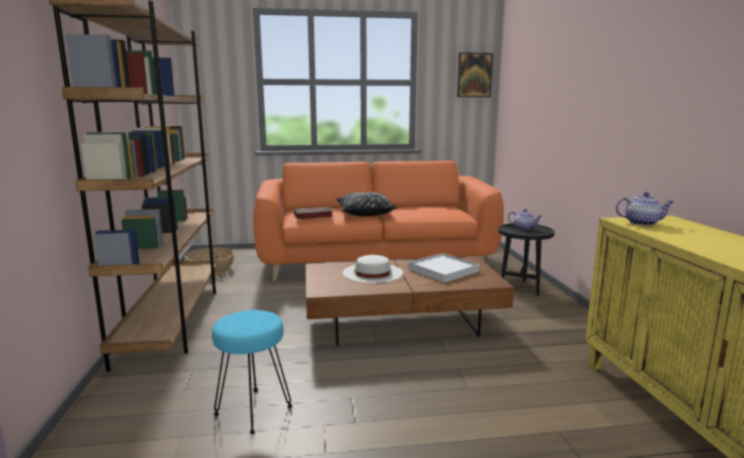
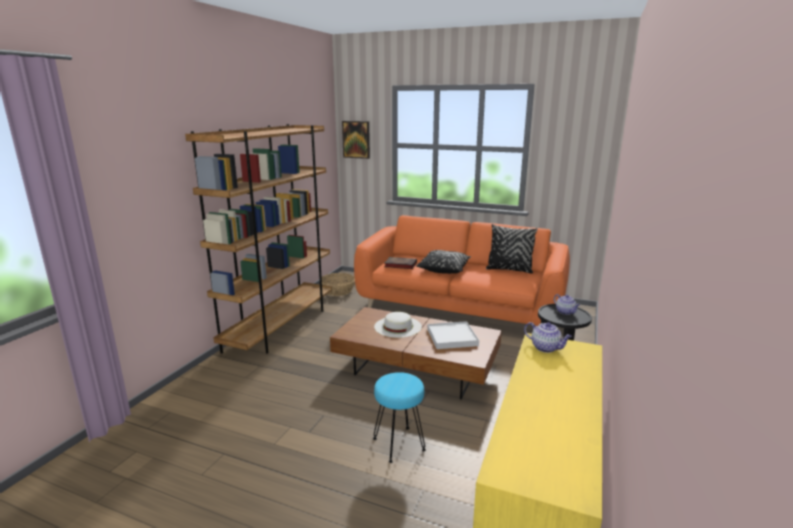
camera: 30 degrees right, 5 degrees up
turquoise stool [212,310,293,434] -> turquoise stool moved to [373,372,426,463]
picture [457,52,493,97] -> picture moved to [342,121,370,159]
none -> black pillow [486,224,538,274]

